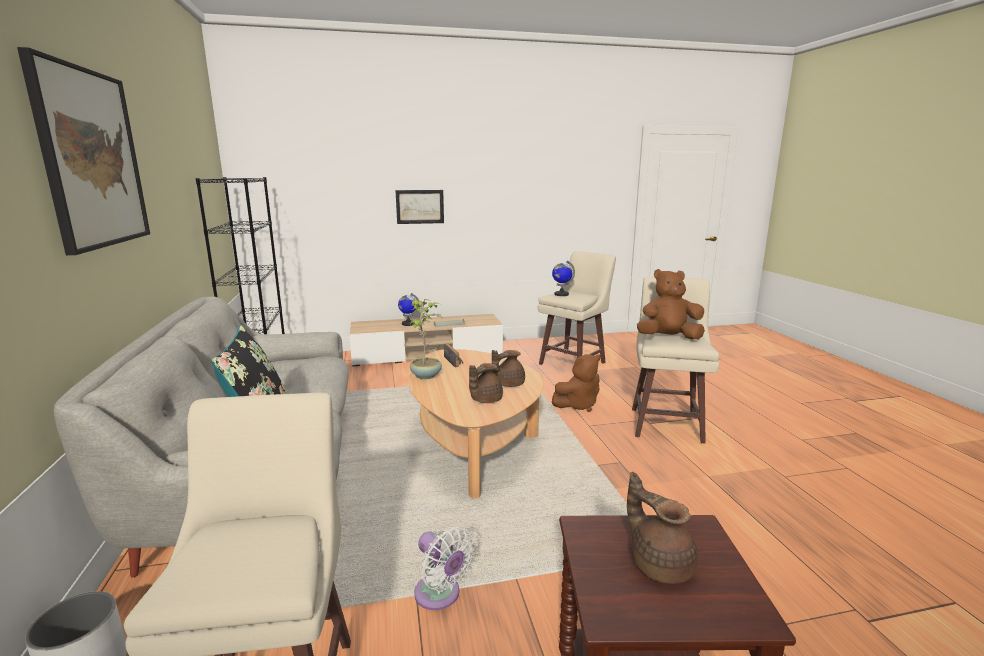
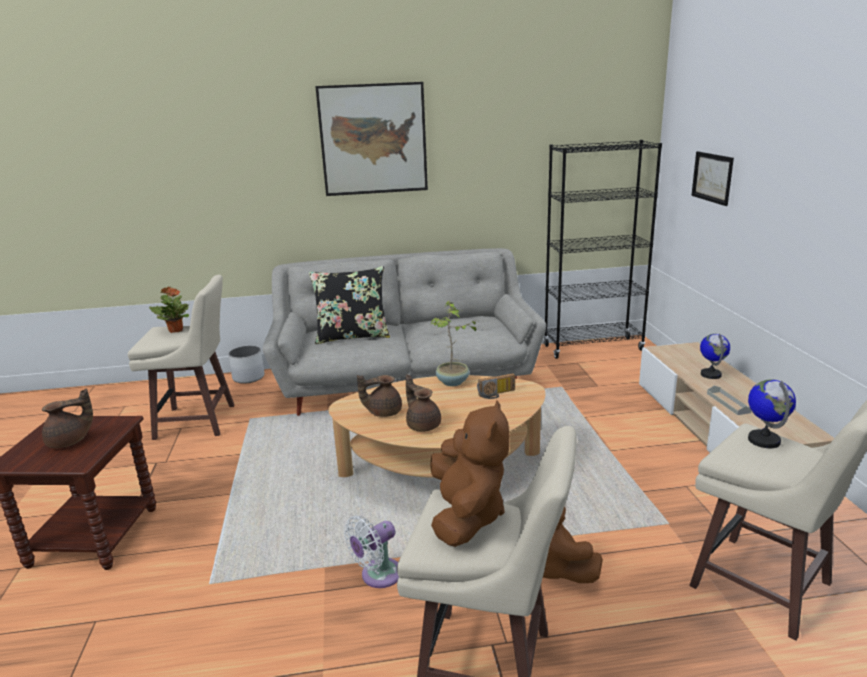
camera: 95 degrees right, 5 degrees up
picture [395,190,444,224] -> picture moved to [691,151,734,206]
white fan [414,527,475,610] -> white fan moved to [344,516,399,588]
brown teapot [469,363,503,403] -> brown teapot turned 60 degrees counterclockwise [357,375,402,417]
none -> potted plant [149,286,189,333]

